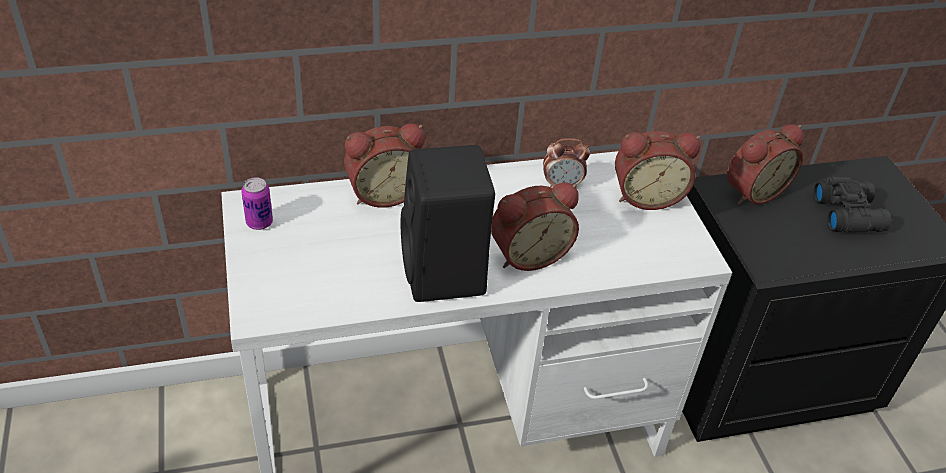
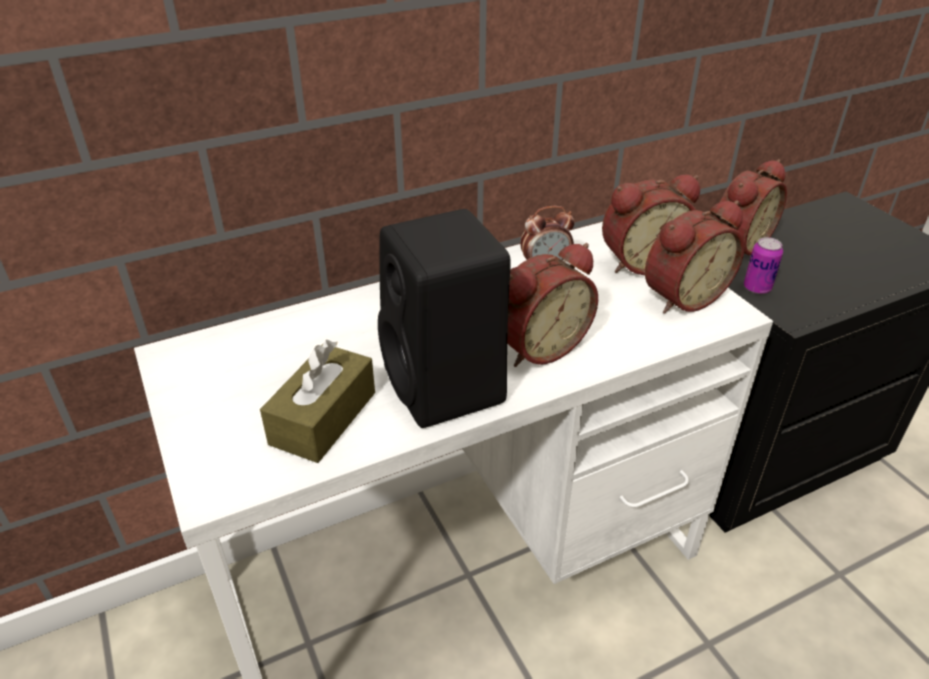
camera: 10 degrees left, 5 degrees down
can [241,177,273,230] -> can moved to [744,237,783,294]
alarm clock [344,124,425,208] -> alarm clock moved to [645,200,745,314]
black binoculars [813,177,891,232] -> none
none -> brown tissue box [260,340,375,463]

